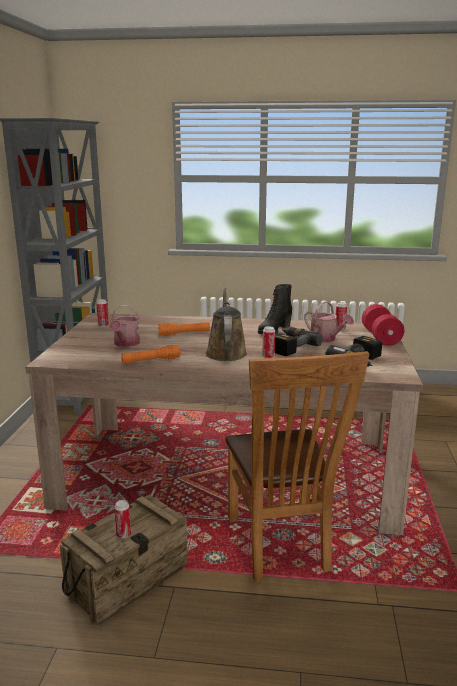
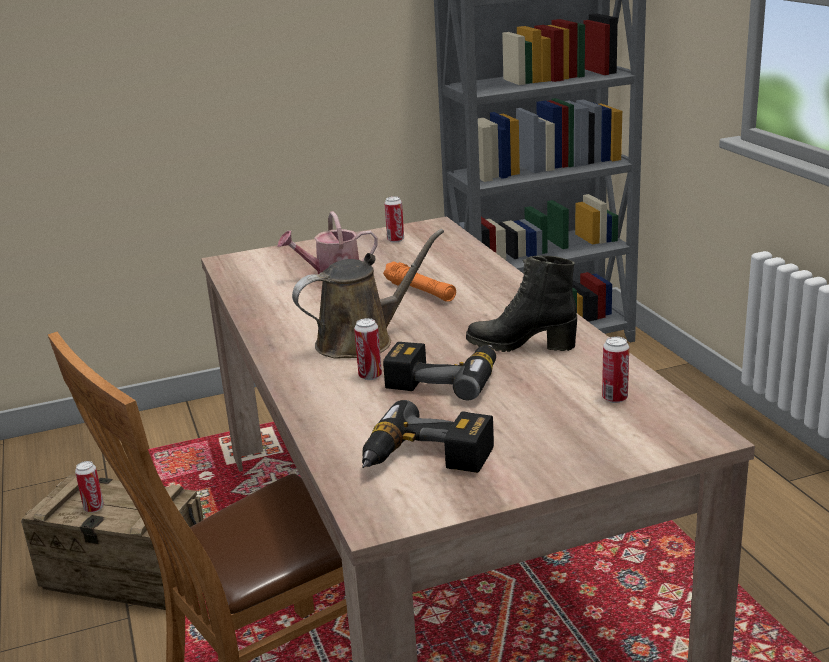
camera: 65 degrees right, 5 degrees up
orange flashlight [121,345,181,364] -> none
watering can [304,301,354,343] -> none
red dumbbell [362,304,405,346] -> none

